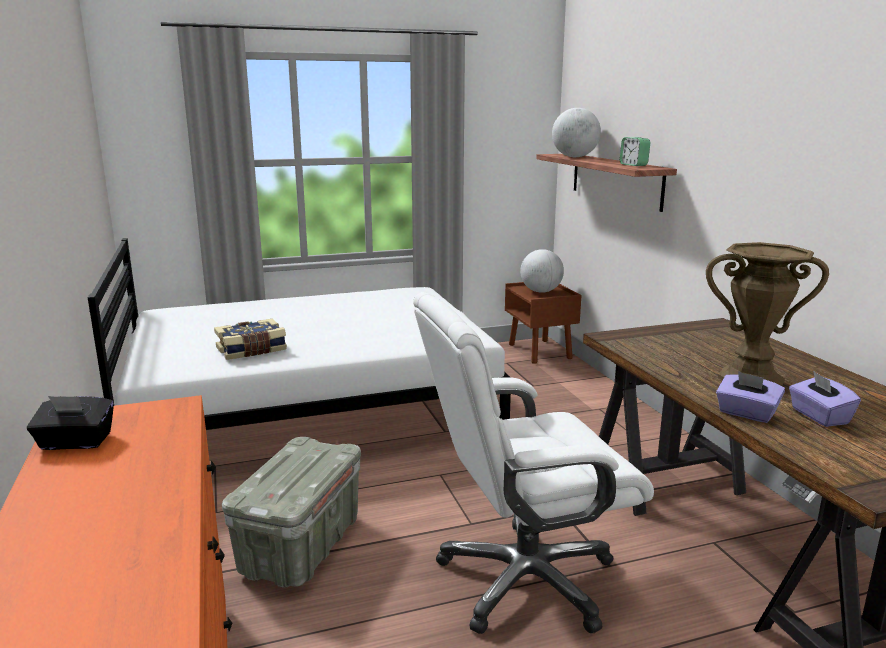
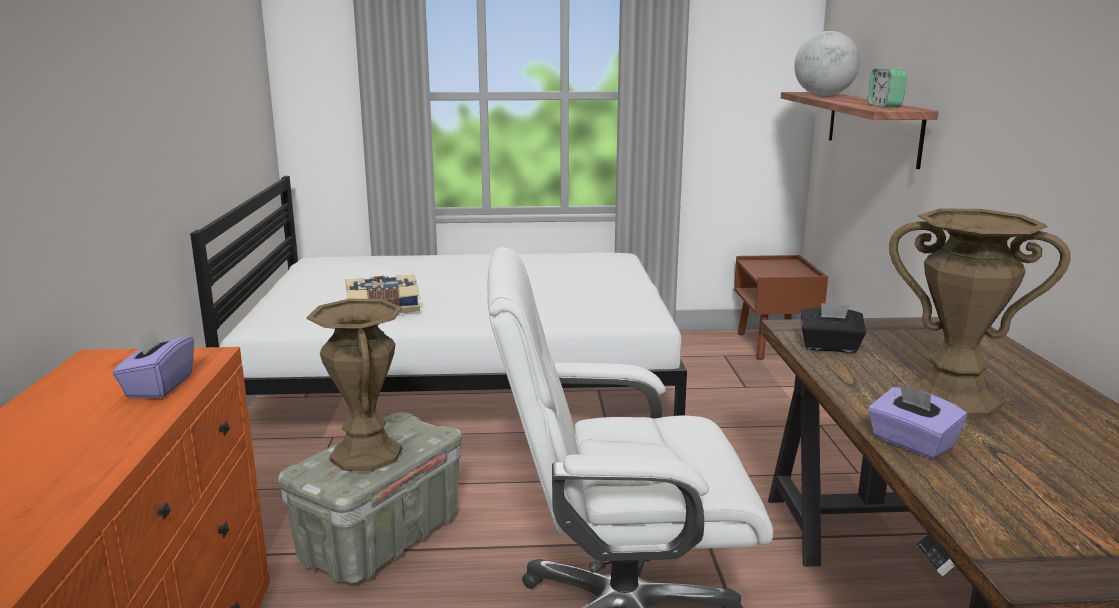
camera: 15 degrees right, 0 degrees up
black tissue box [27,396,114,450] -> black tissue box moved to [800,303,866,353]
globe [520,249,564,293] -> none
purple tissue box [789,371,861,427] -> purple tissue box moved to [112,325,194,398]
none -> brown vase [306,299,403,471]

